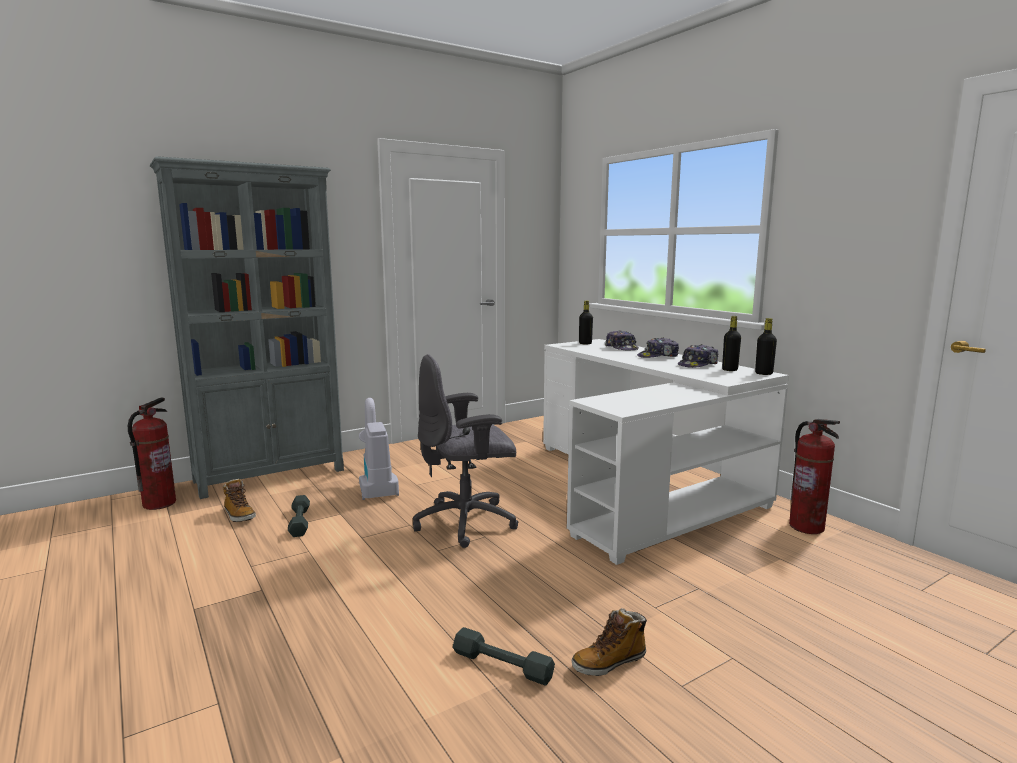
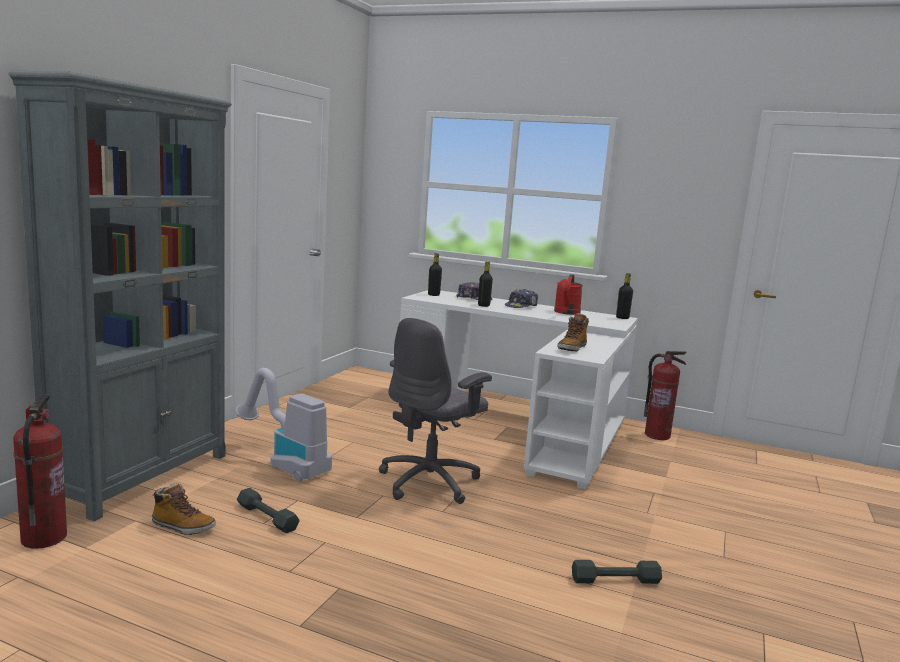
camera: 35 degrees left, 0 degrees up
boot [572,608,647,676] -> boot moved to [557,313,589,351]
cap [678,344,719,368] -> red watering can [554,274,583,315]
black bottle [722,316,741,371] -> black bottle moved to [478,261,493,307]

